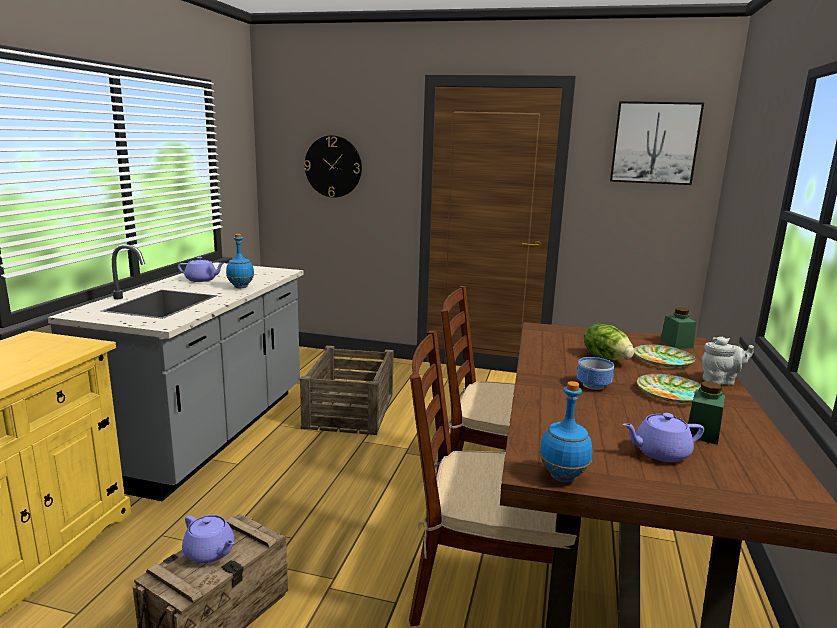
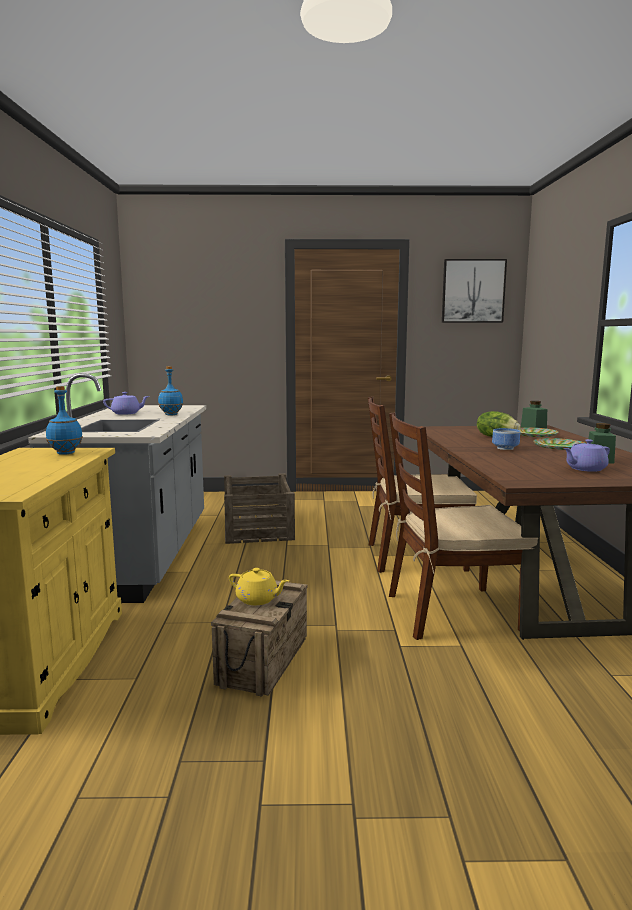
camera: 15 degrees left, 5 degrees down
purple teapot [182,515,234,563] -> yellow teapot [229,568,289,605]
wall clock [304,135,362,198] -> none
blue bottle [539,381,592,482] -> blue bottle moved to [46,386,83,455]
grey teapot [702,337,754,385] -> none

